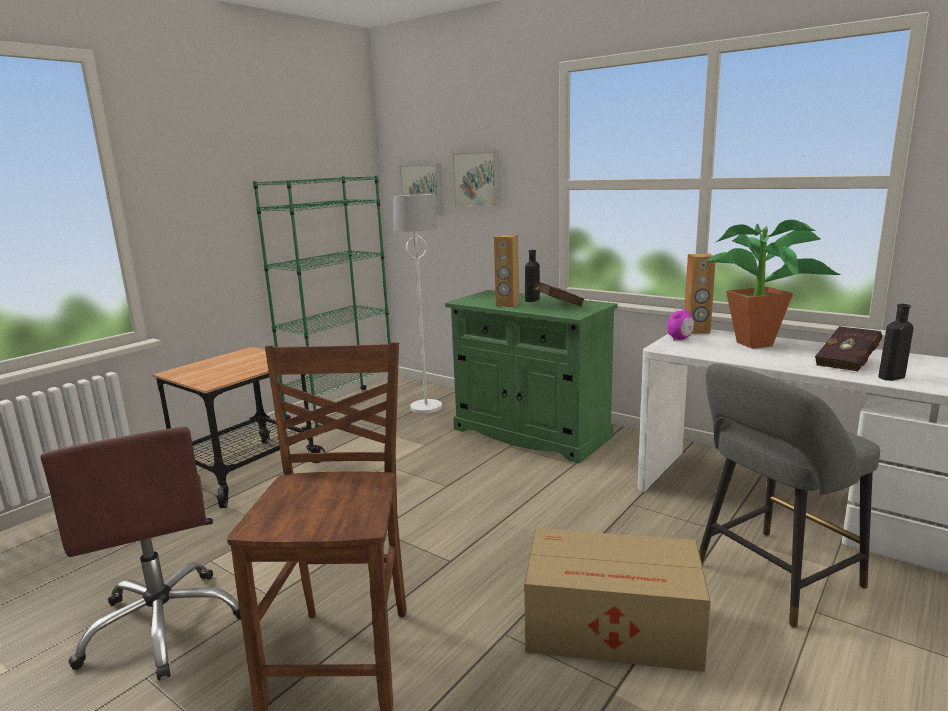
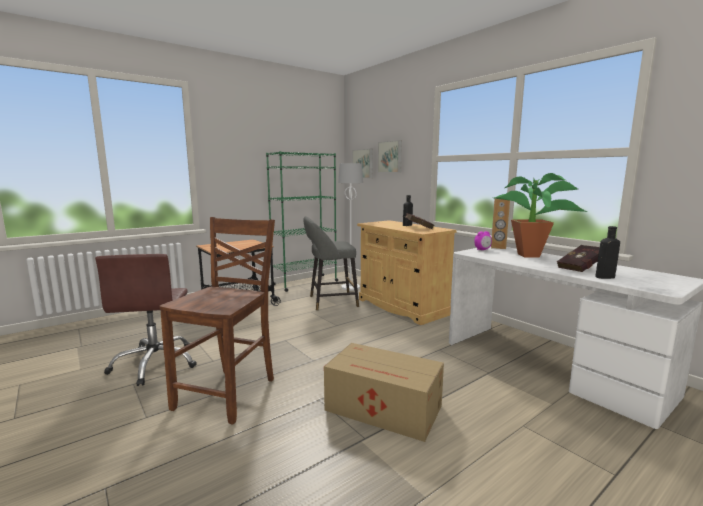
camera: 15 degrees right, 5 degrees down
green cabinet [445,290,618,463] -> beige cabinet [357,220,457,325]
brown speaker [494,235,520,307] -> none
grey stool [699,364,880,628] -> grey stool moved to [303,216,359,311]

